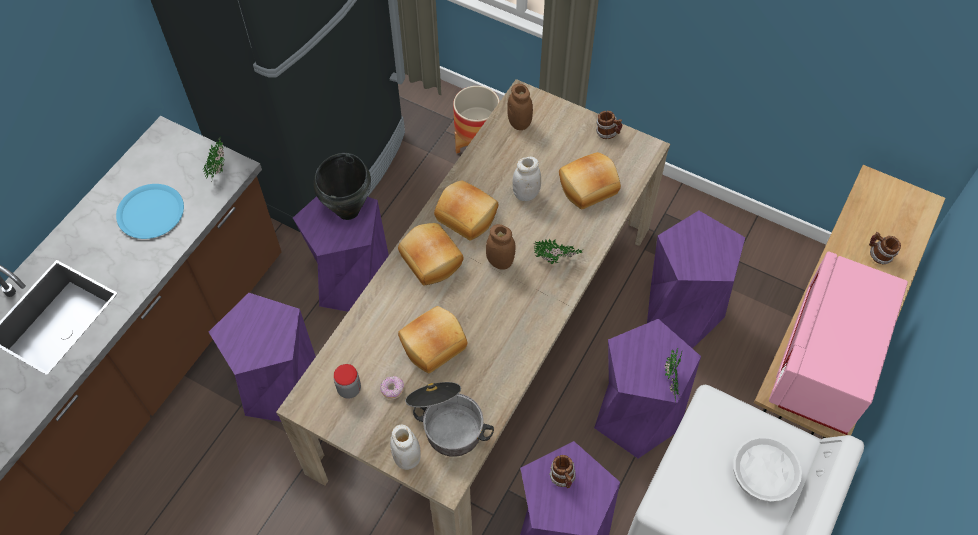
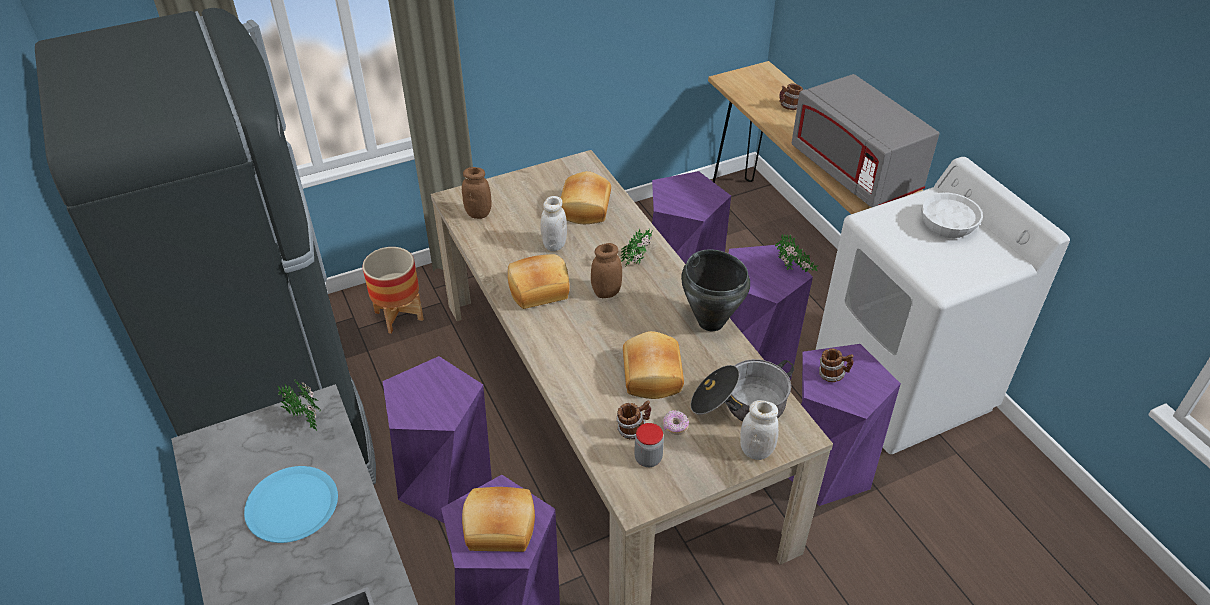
camera: 55 degrees left, 15 degrees down
black cooking pot [314,153,371,220] -> black cooking pot moved to [681,249,750,331]
bread [398,223,464,285] -> bread moved to [462,487,535,552]
mug [596,111,622,139] -> mug moved to [616,401,651,439]
pink microwave [769,251,908,435] -> grey microwave [792,74,940,207]

